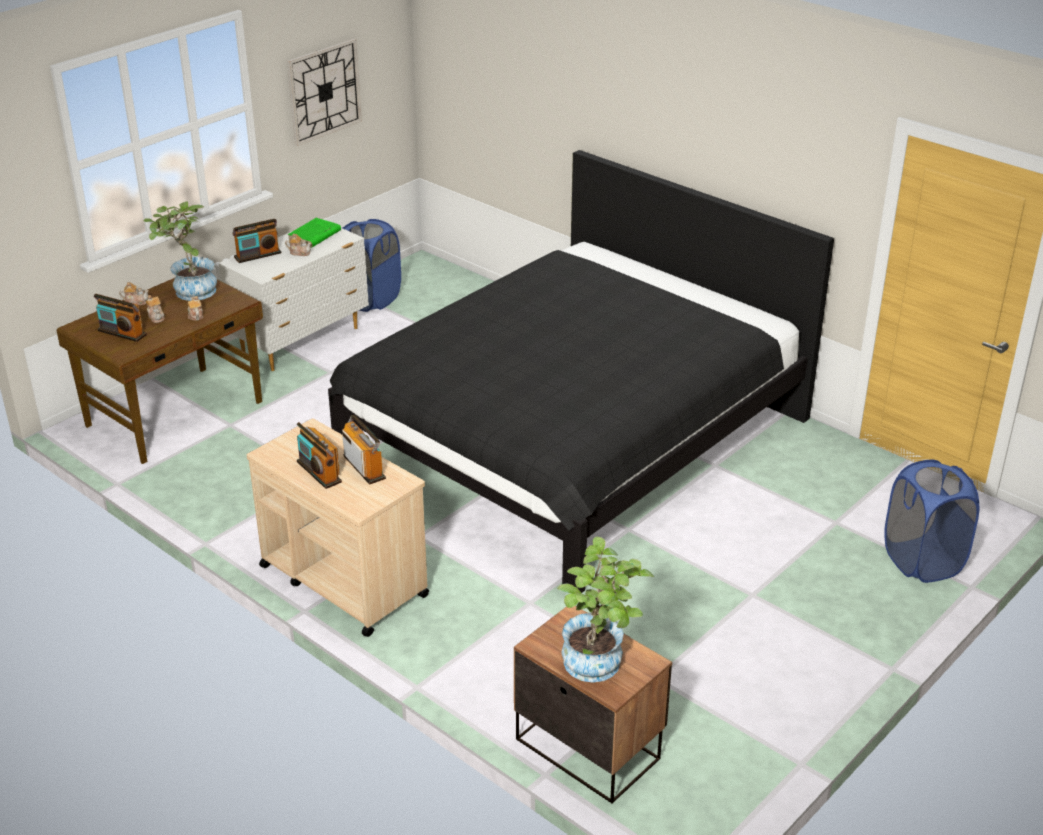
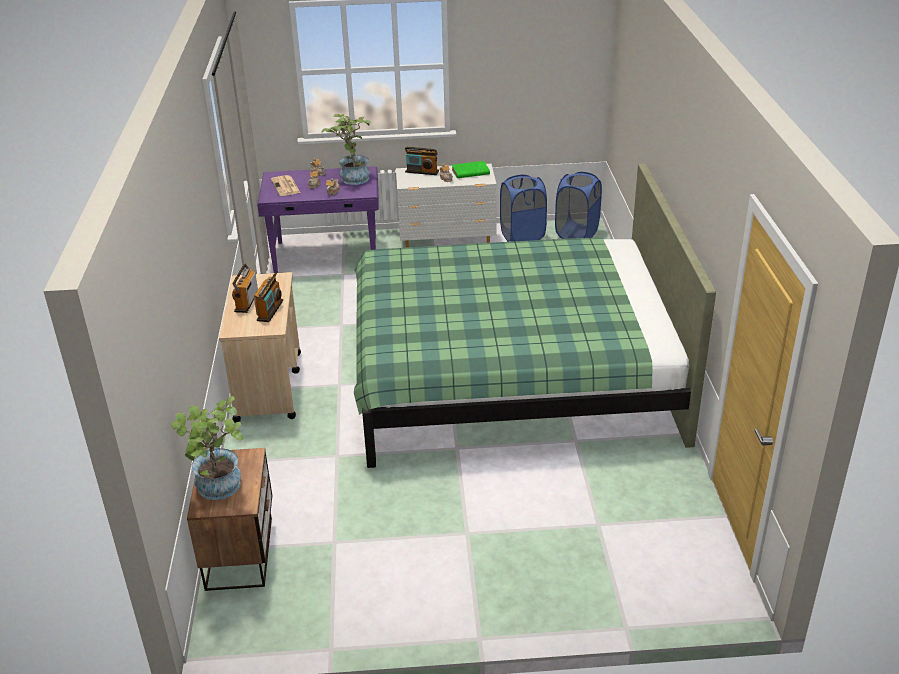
camera: 45 degrees right, 0 degrees up
brown desk [57,278,263,464] -> purple desk [257,166,379,273]
radio [94,294,147,342] -> newspaper [271,175,300,196]
wall clock [287,39,362,146] -> none
black bed [328,150,834,593] -> green bed [354,164,716,468]
blue laundry basket [884,460,979,583] -> blue laundry basket moved to [555,172,602,239]

